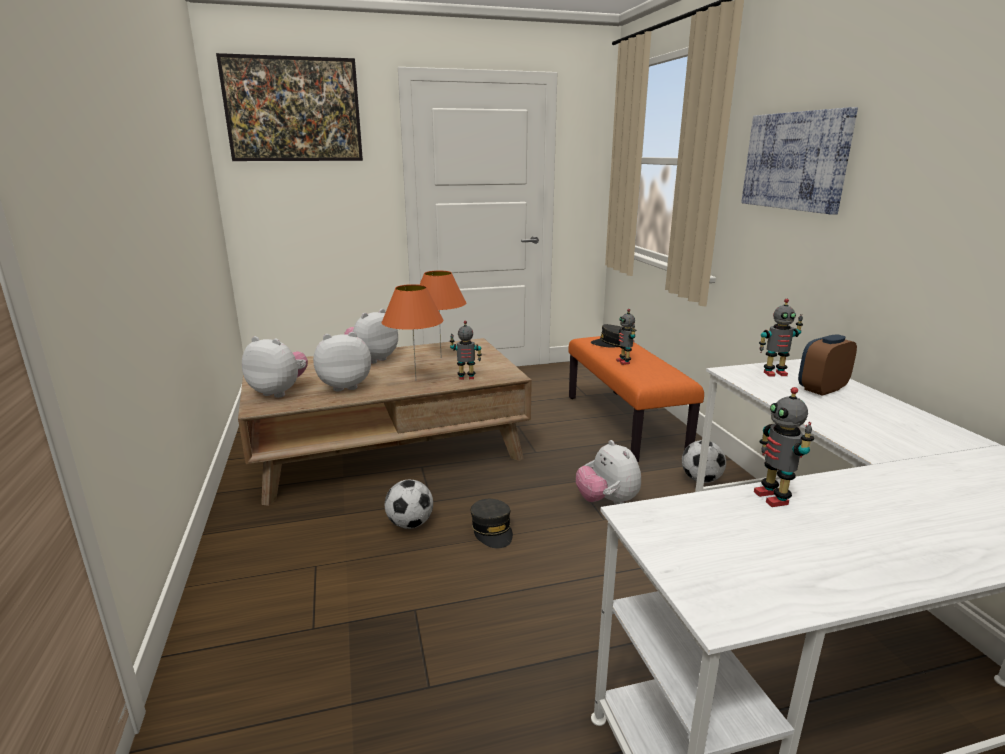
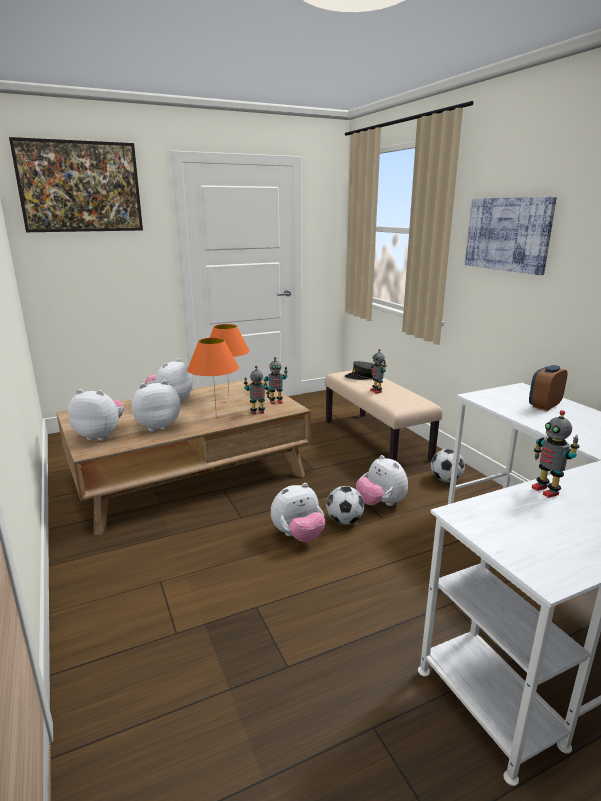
camera: 10 degrees left, 0 degrees up
football [385,479,433,529] -> football moved to [326,486,364,525]
grey cap [471,499,513,548] -> plush toy [271,483,326,542]
orange bench [568,336,704,462] -> beige bench [325,370,442,461]
toy robot [759,299,803,377] -> toy robot moved to [264,357,288,404]

